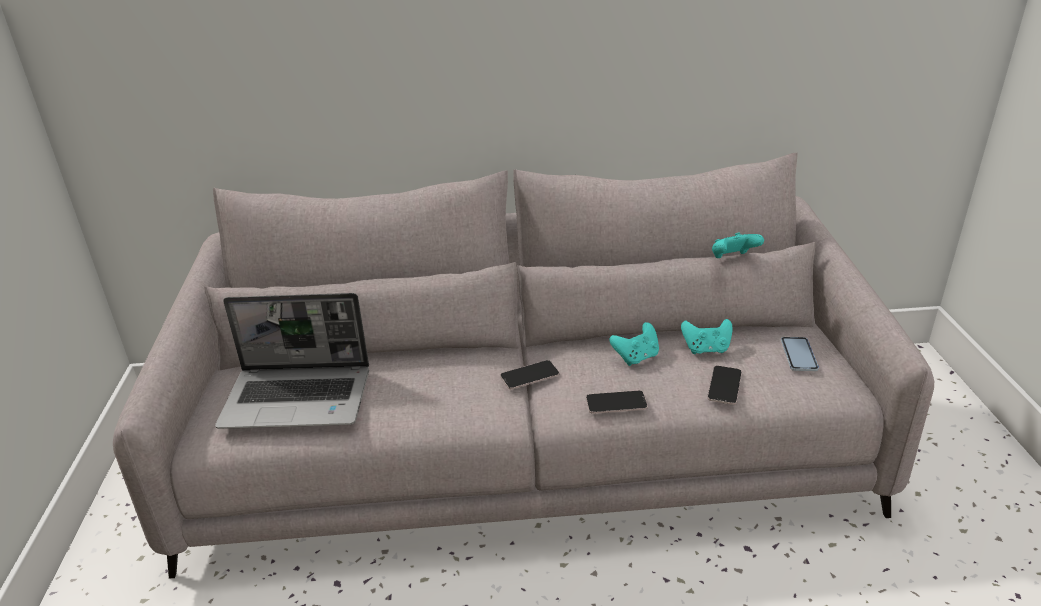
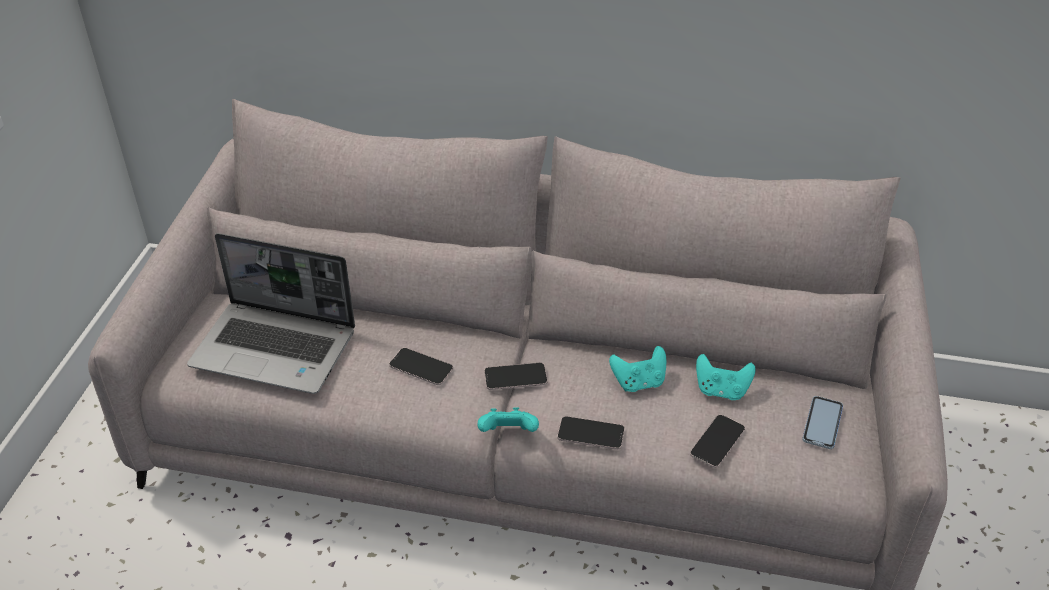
camera: 15 degrees right, 10 degrees up
turquoise game controller [712,232,764,258] -> turquoise game controller moved to [478,407,539,432]
none -> phone [389,348,453,385]

